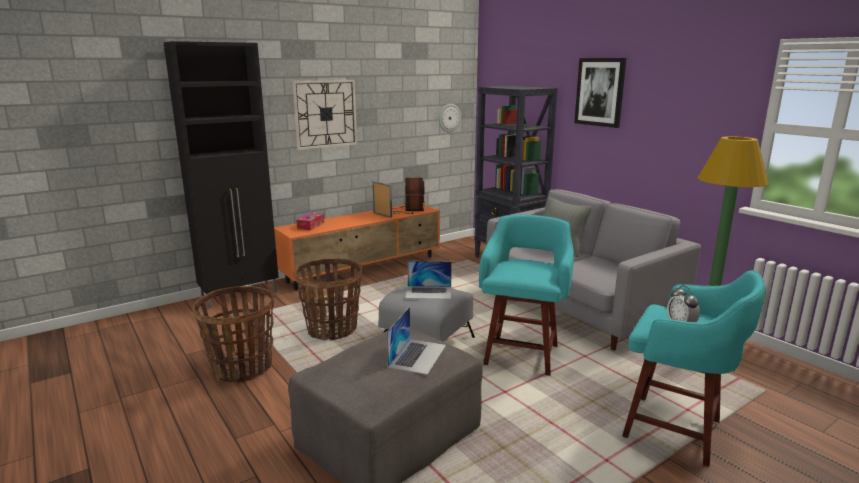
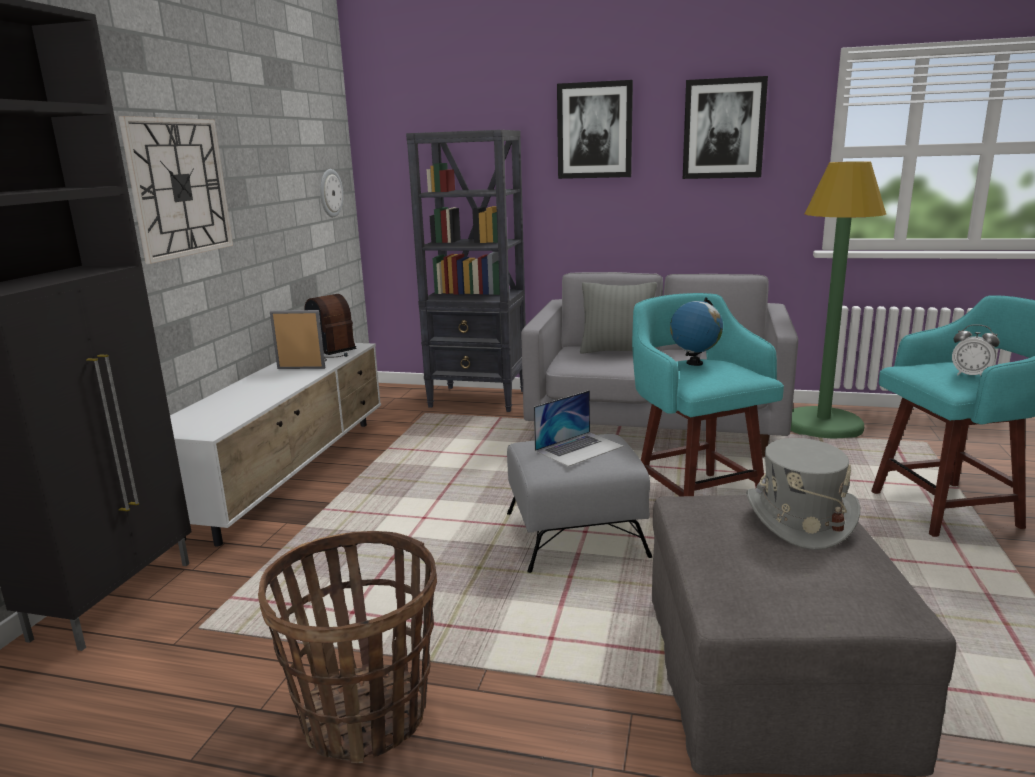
camera: 40 degrees left, 0 degrees up
orange tv stand [274,205,440,290] -> white tv stand [170,343,381,546]
basket [294,259,362,341] -> none
tissue box [296,213,324,231] -> none
laptop [387,307,446,375] -> grey hat [746,438,860,550]
none -> globe [670,297,723,366]
none -> picture [683,76,768,179]

